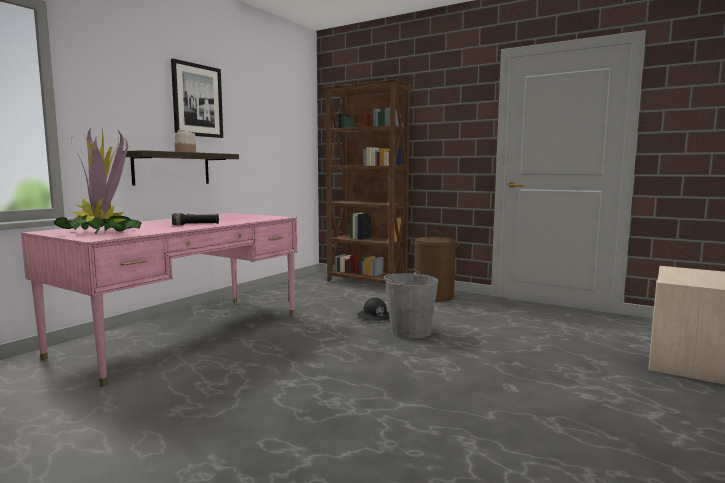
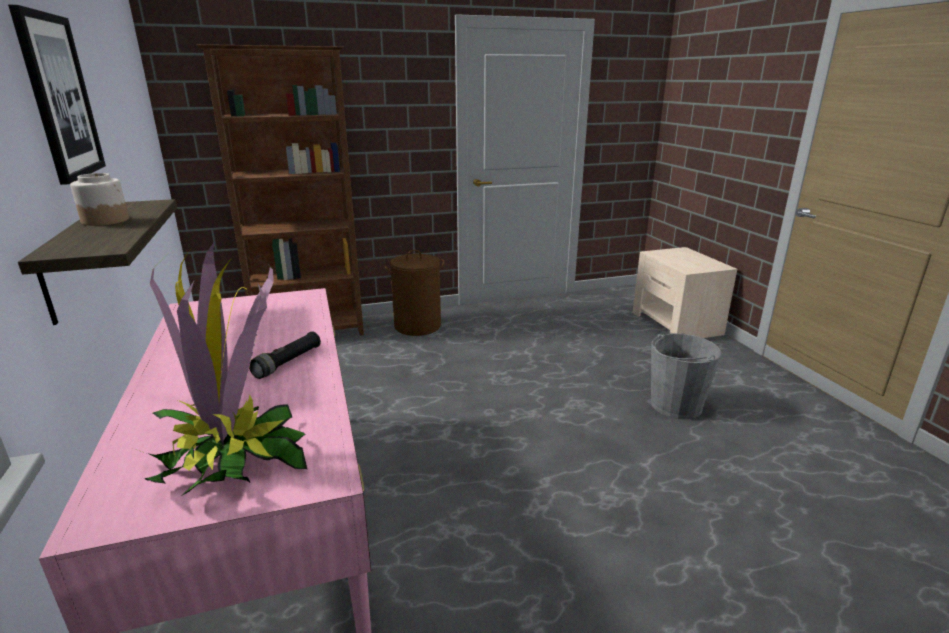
camera: 50 degrees left, 15 degrees up
black hard hat [357,297,390,321] -> none
grey bucket [384,271,438,339] -> grey bucket moved to [651,332,721,419]

